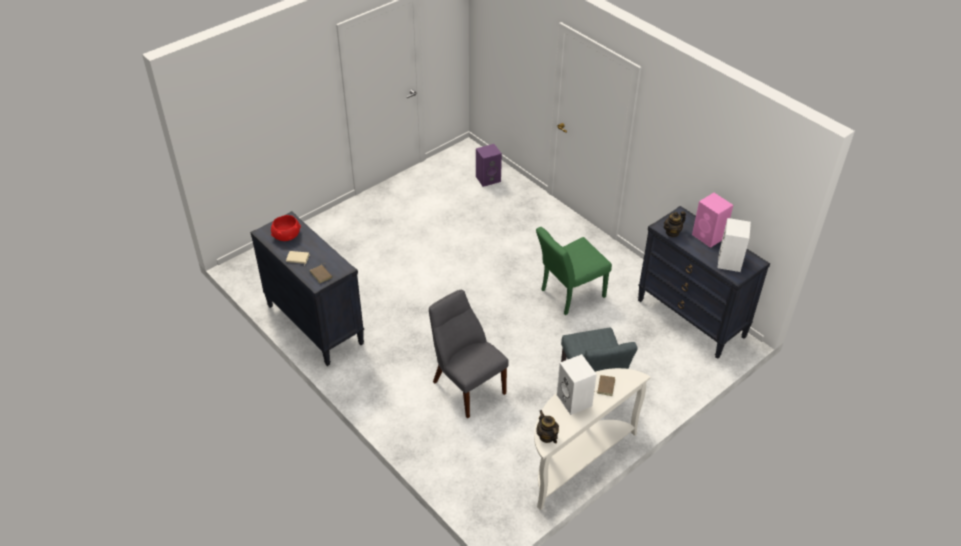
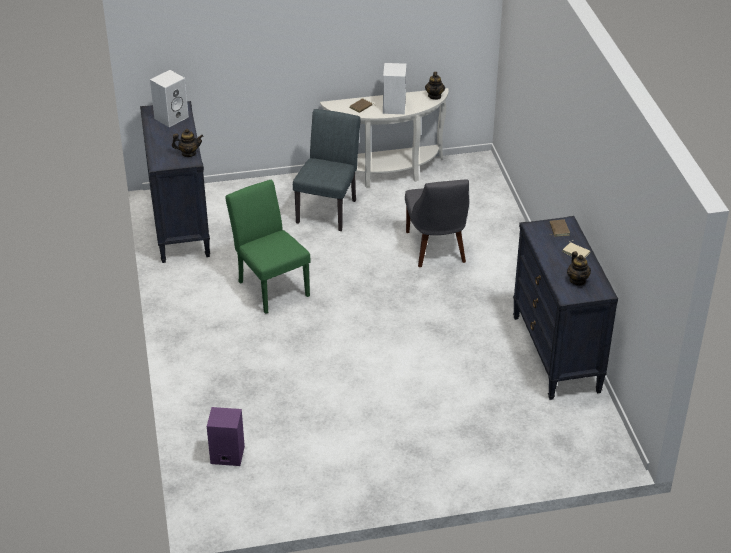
camera: 150 degrees left, 5 degrees down
red bowl [271,215,301,241] -> teapot [567,251,591,286]
green chair [536,227,612,315] -> green chair turned 120 degrees counterclockwise [226,180,311,314]
pink speaker [692,193,733,248] -> none

